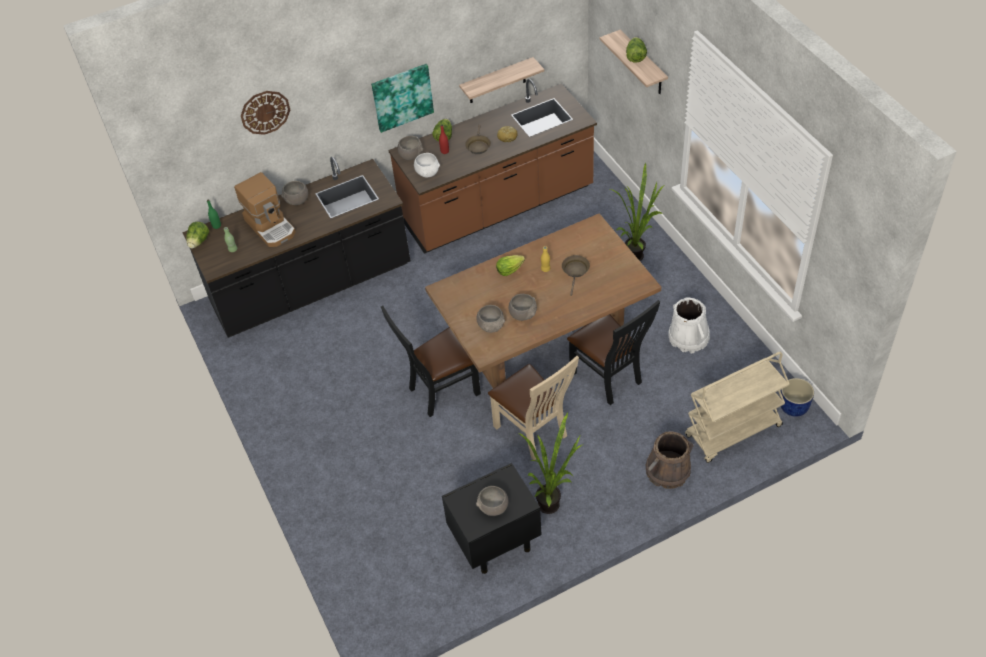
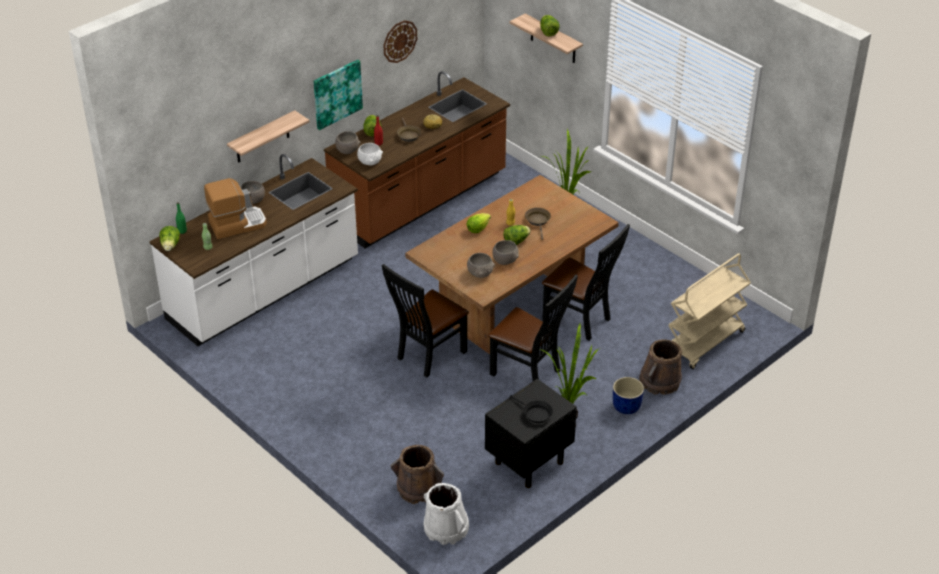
camera: 20 degrees left, 10 degrees down
black counter [182,157,410,338] -> white counter [149,154,358,346]
coffee machine [234,172,296,247] -> coffee machine turned 60 degrees counterclockwise [204,178,267,239]
wall clock [241,91,290,135] -> wall clock moved to [383,20,417,63]
shelf [459,57,544,103] -> shelf moved to [227,110,310,163]
grey bowl [476,486,508,516] -> black frying pan [510,395,553,423]
beige chair [488,356,579,460] -> black chair [488,274,578,381]
white bucket [669,297,710,353] -> white bucket moved to [424,483,469,545]
blue planter [780,378,814,417] -> blue planter moved to [613,377,644,414]
none -> brown bucket [391,445,444,504]
none -> lettuce [503,225,531,245]

